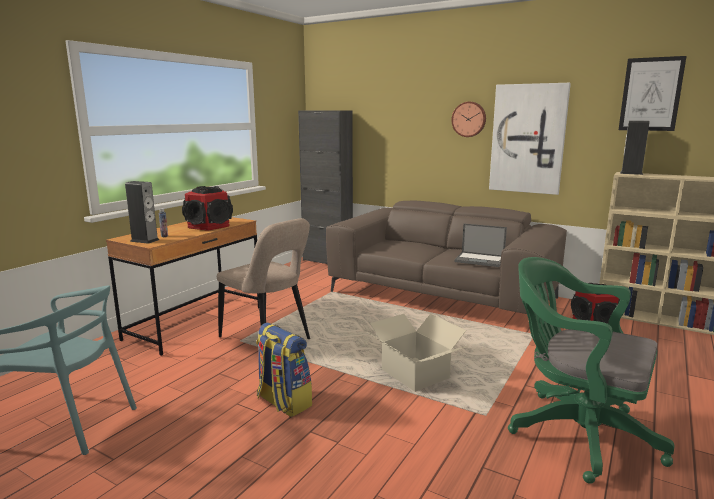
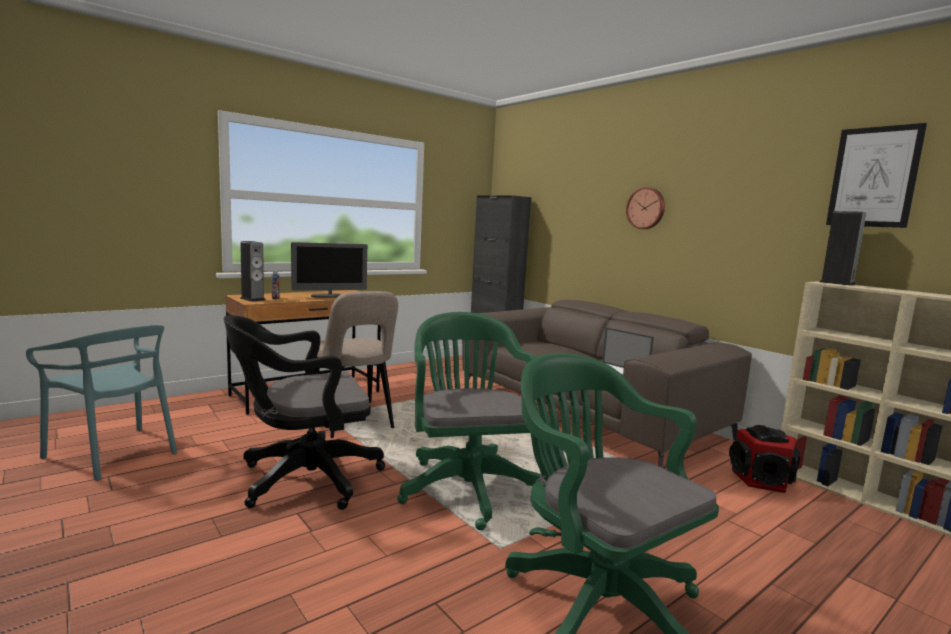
camera: 20 degrees right, 5 degrees down
speaker [182,186,233,231] -> monitor [291,242,367,298]
backpack [256,322,312,417] -> black office chair [224,315,385,510]
cardboard box [367,314,468,392] -> green office chair [397,312,540,530]
picture [489,83,571,195] -> none

